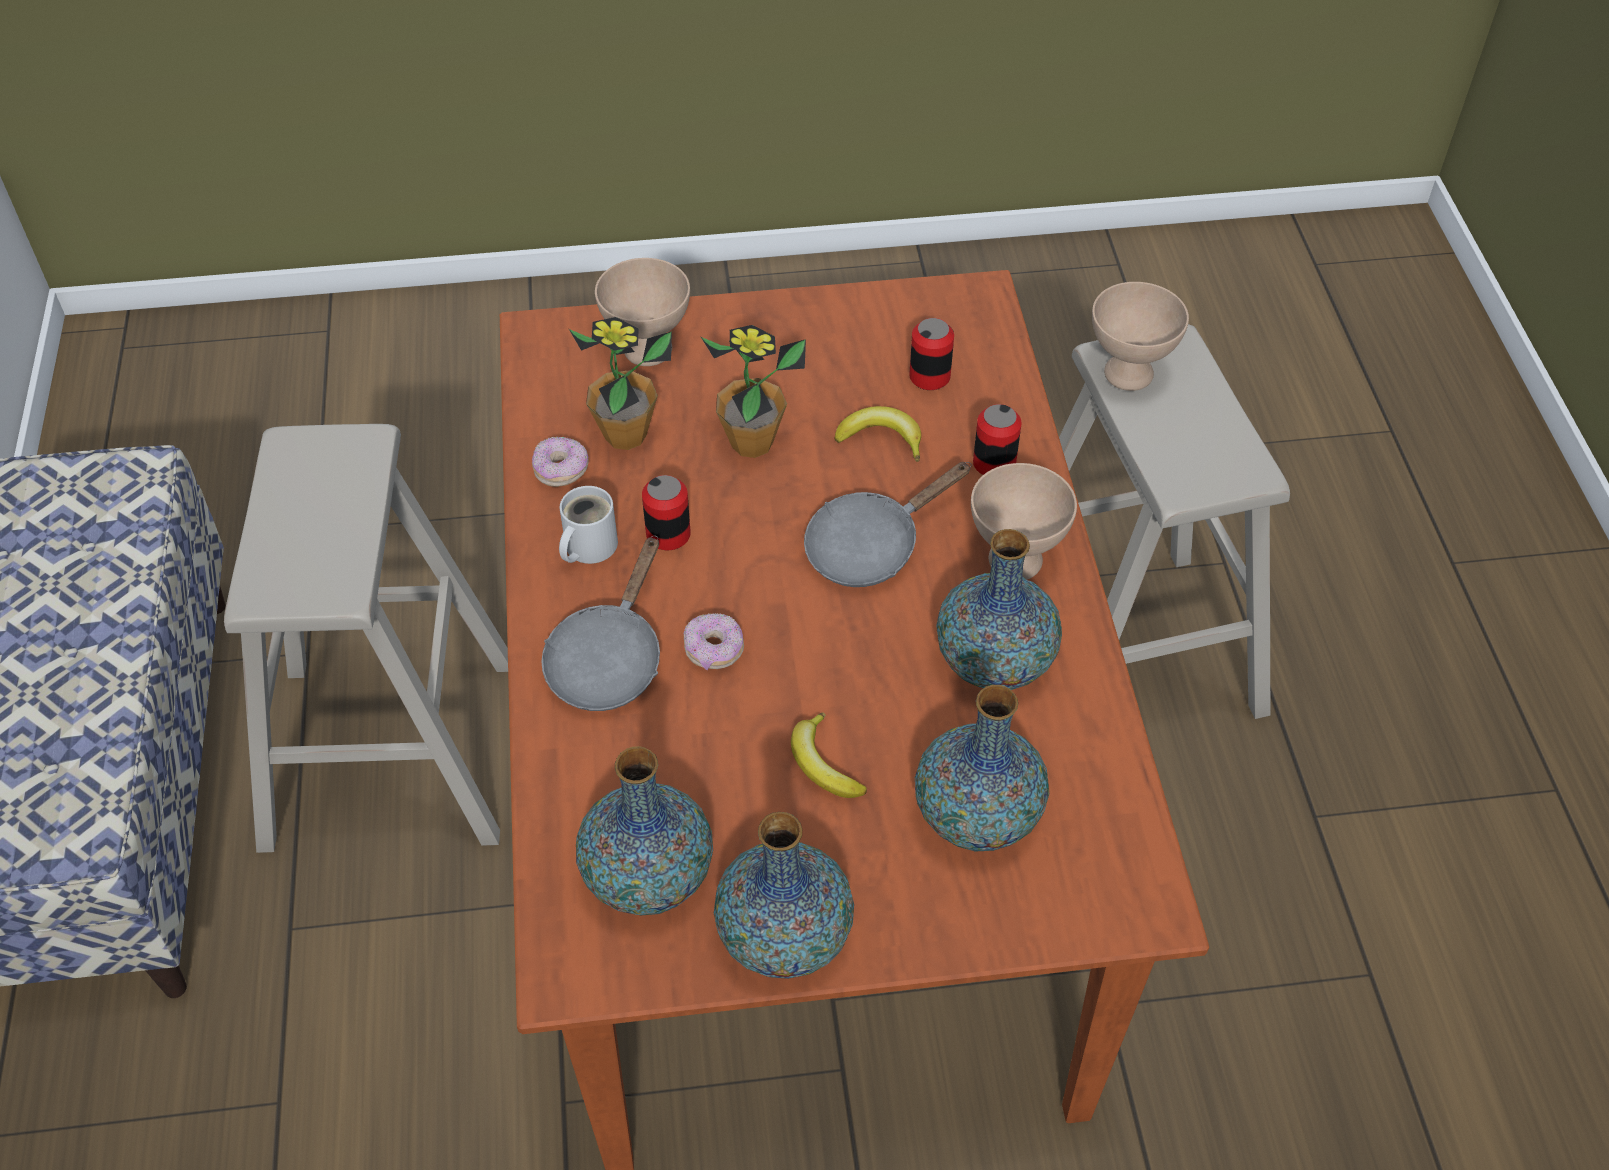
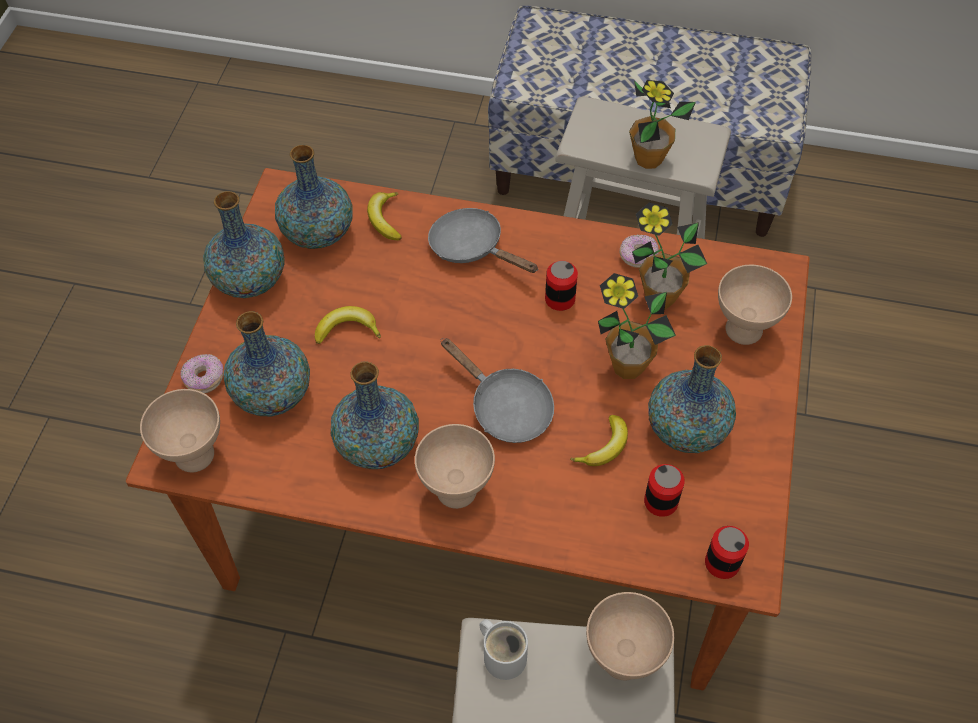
camera: 110 degrees right, 5 degrees up
white mug [559,486,618,564] -> white mug moved to [480,619,528,680]
donut [683,613,744,670] -> donut moved to [181,354,223,393]
grey frying pan [804,462,972,587] -> grey frying pan turned 150 degrees clockwise [441,338,554,443]
can [973,404,1022,475] -> can moved to [705,526,749,579]
none -> beige bowl [140,389,220,472]
none -> banana [367,192,402,240]
none -> potted plant [629,80,696,169]
none -> vase [648,345,736,453]

